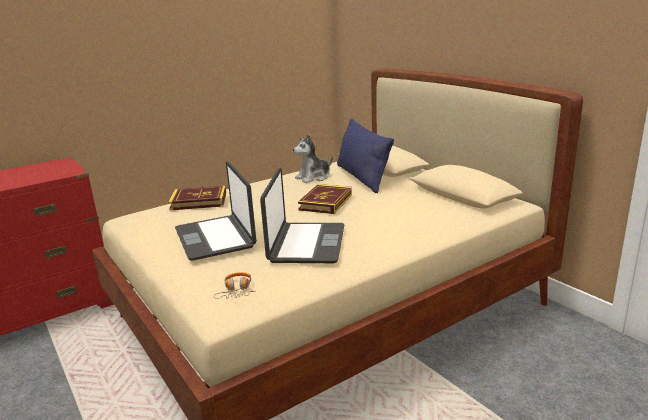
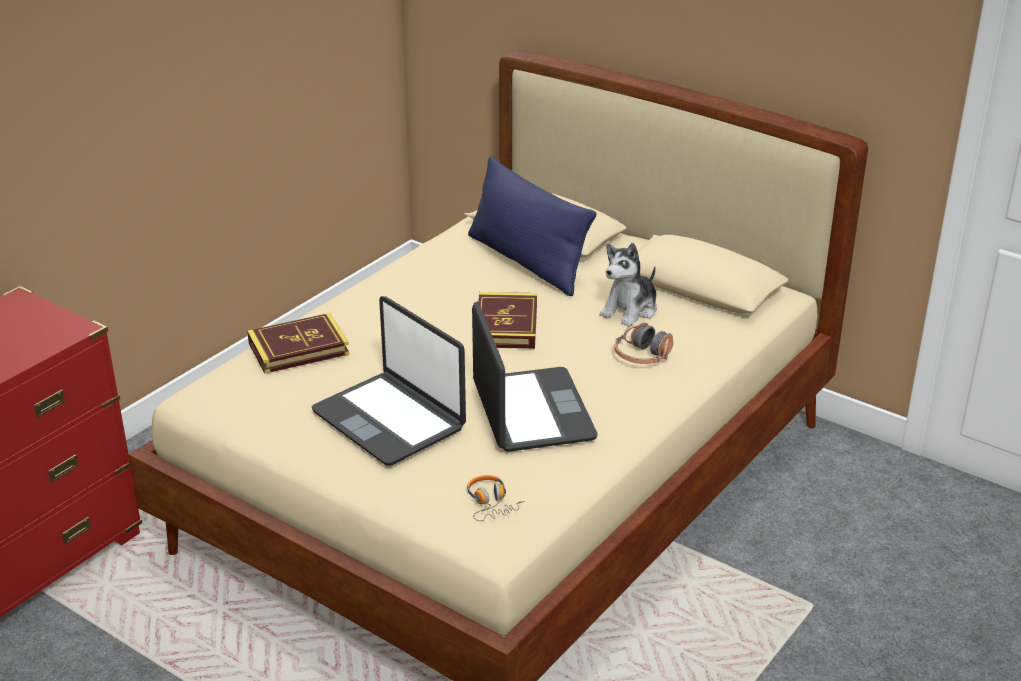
camera: 20 degrees left, 10 degrees up
plush toy [293,134,333,183] -> plush toy moved to [600,243,657,327]
none -> headphones [614,323,673,364]

